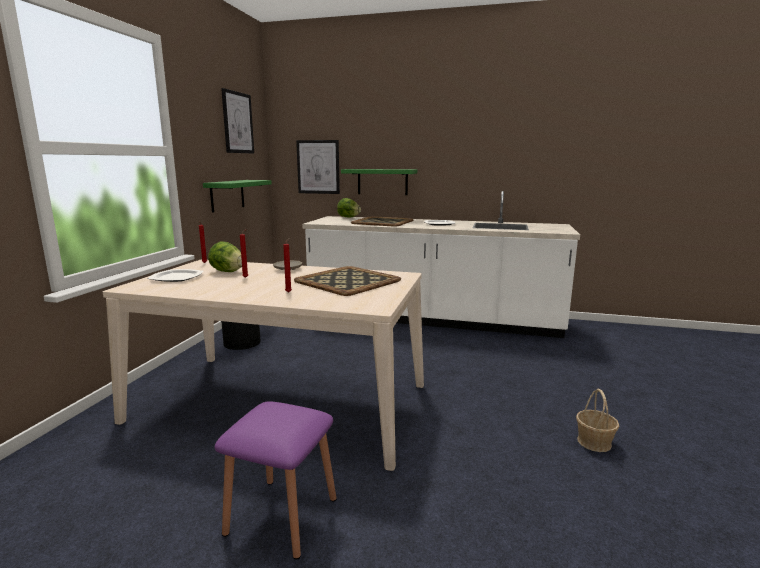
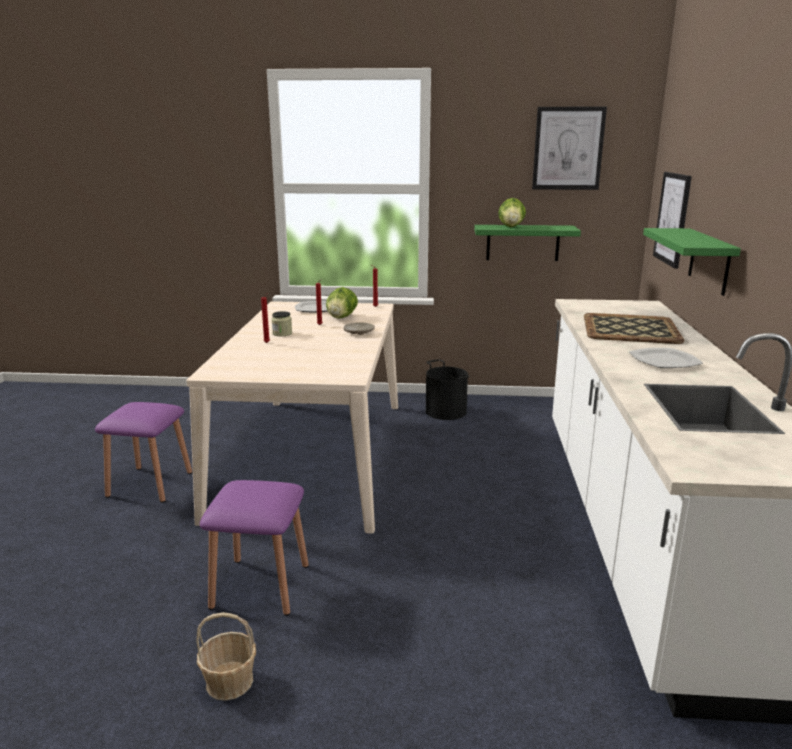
camera: 80 degrees right, 5 degrees up
tray [294,266,401,296] -> none
lettuce [337,198,361,217] -> lettuce moved to [498,198,526,227]
none -> purple stool [200,480,309,616]
none -> jar [272,311,292,336]

